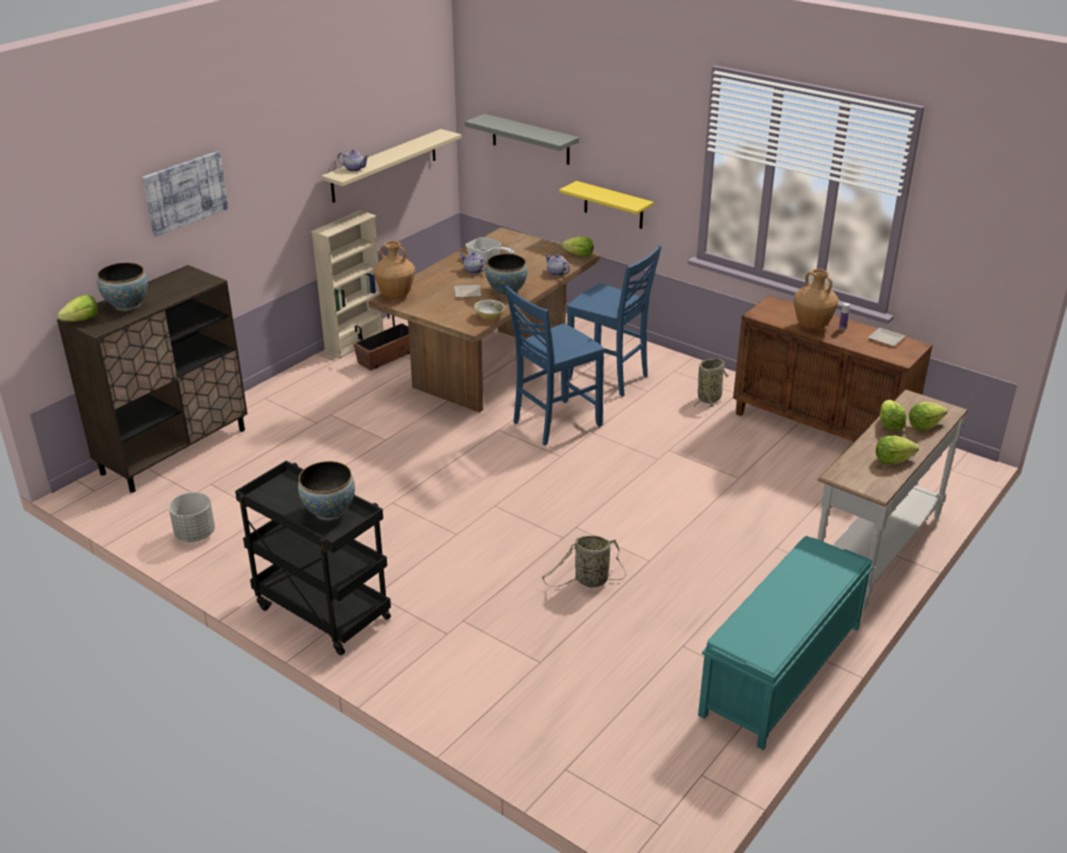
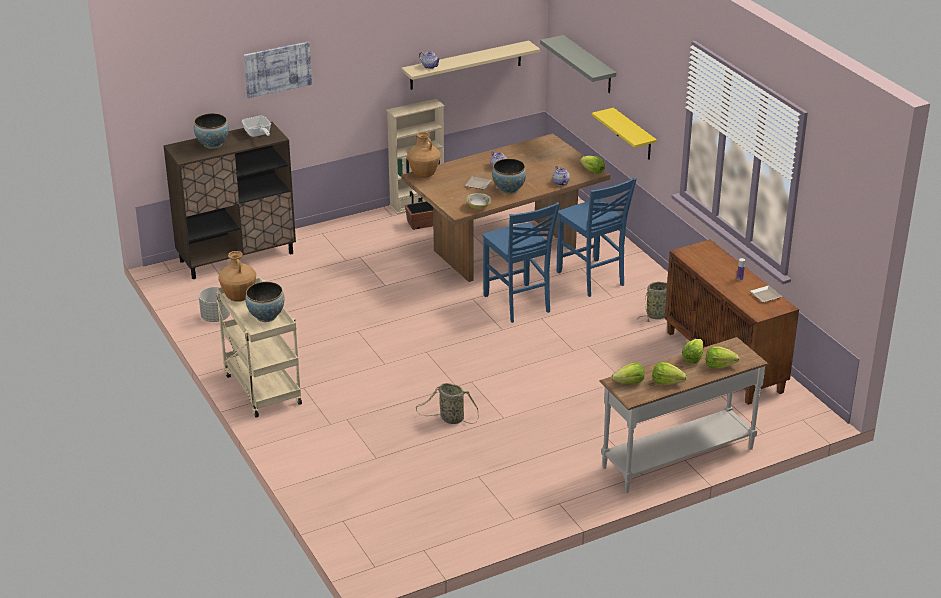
camera: 25 degrees right, 0 degrees up
lettuce [57,295,98,322] -> lettuce moved to [612,363,645,384]
black cart [235,461,391,655] -> beige cart [216,277,302,418]
frying pan [466,237,514,260] -> frying pan moved to [242,116,271,137]
blue chair [505,285,604,446] -> blue chair turned 105 degrees counterclockwise [482,202,560,323]
turquoise bench [698,536,873,750] -> none
brown vase [793,269,839,330] -> brown vase moved to [218,251,256,302]

